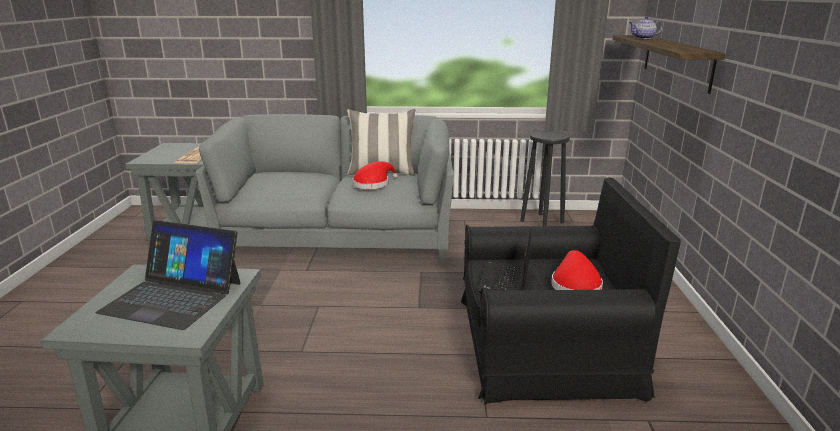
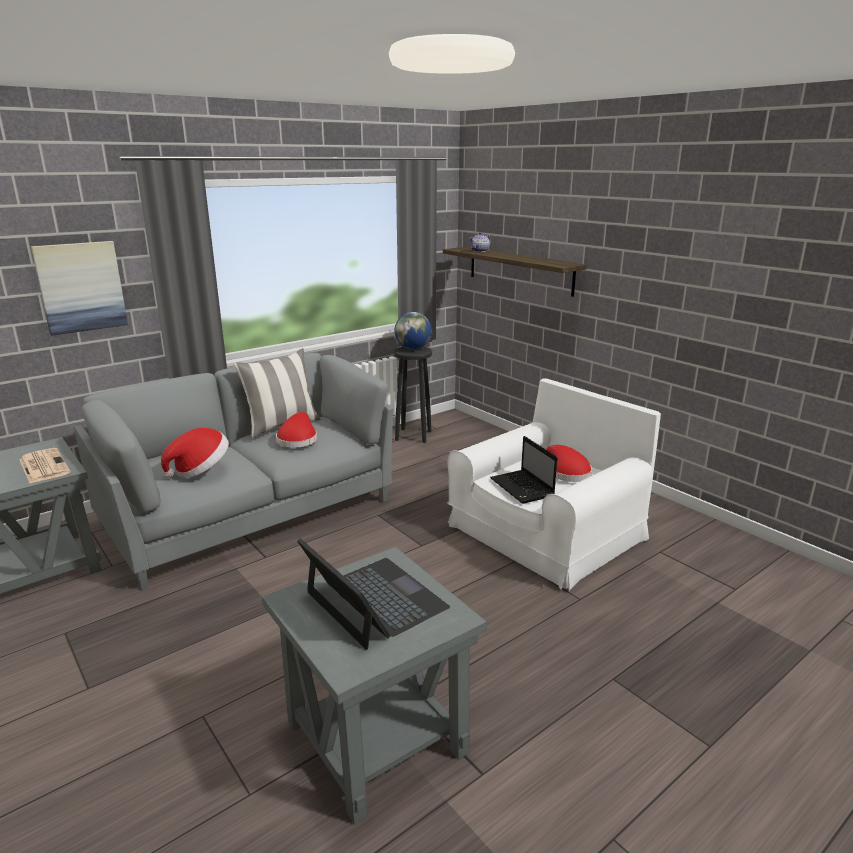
camera: 40 degrees left, 0 degrees up
laptop [96,220,241,330] -> laptop turned 105 degrees counterclockwise [297,538,450,650]
black armchair [461,178,681,405] -> white armchair [447,378,661,592]
none -> picture [31,241,128,336]
none -> hat [161,428,229,478]
none -> globe [395,312,432,350]

